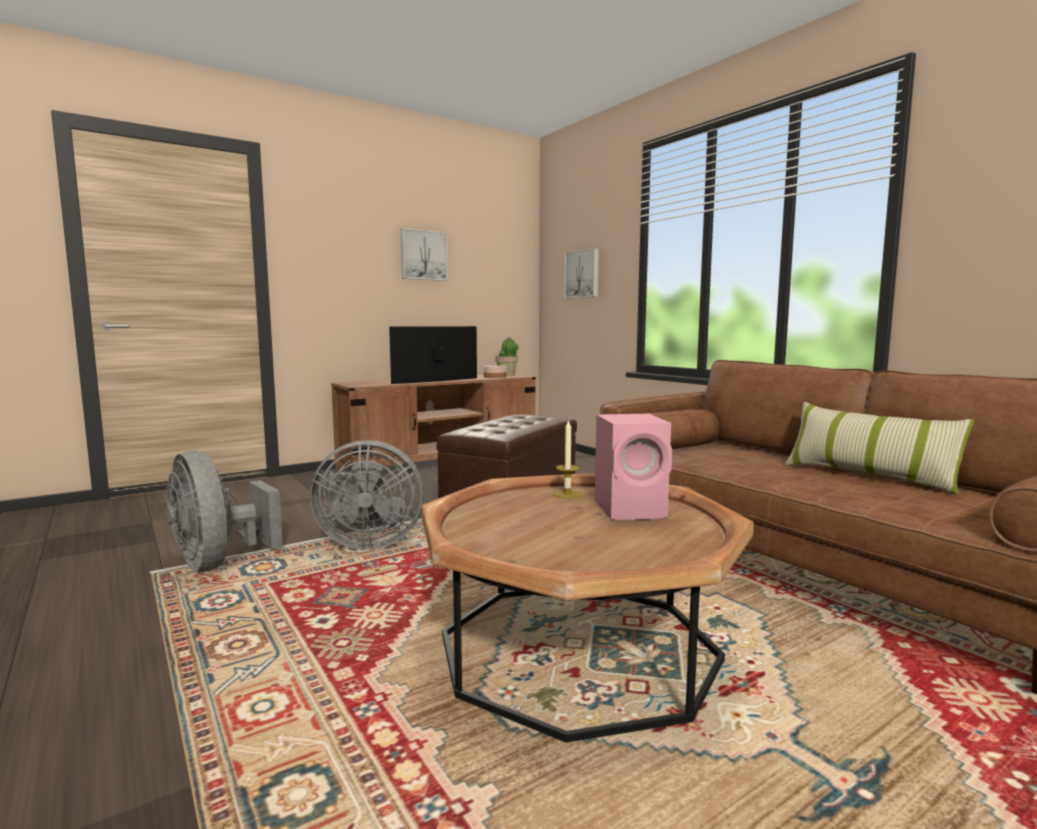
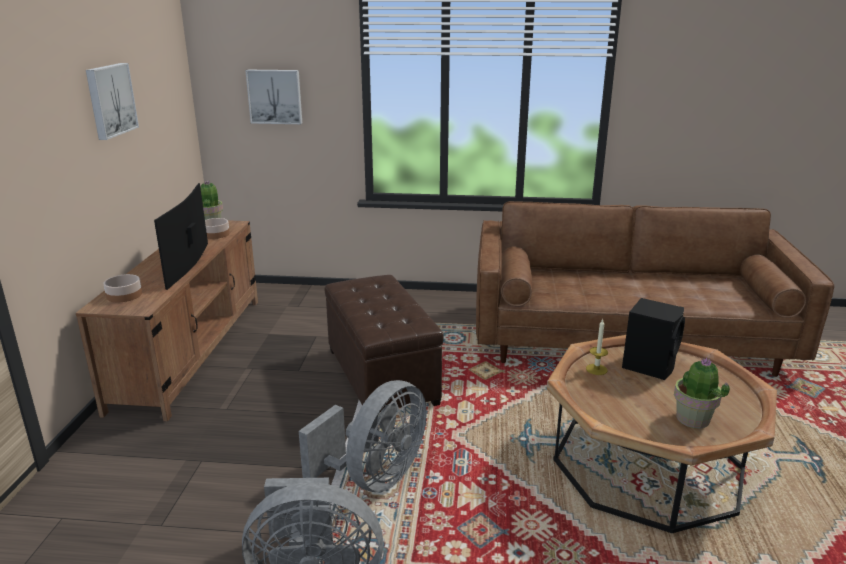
camera: 50 degrees left, 15 degrees up
pink speaker [595,414,672,520] -> black speaker [622,298,685,380]
pillow [785,402,974,495] -> none
none -> bowl [103,274,142,302]
none -> potted plant [674,358,730,428]

